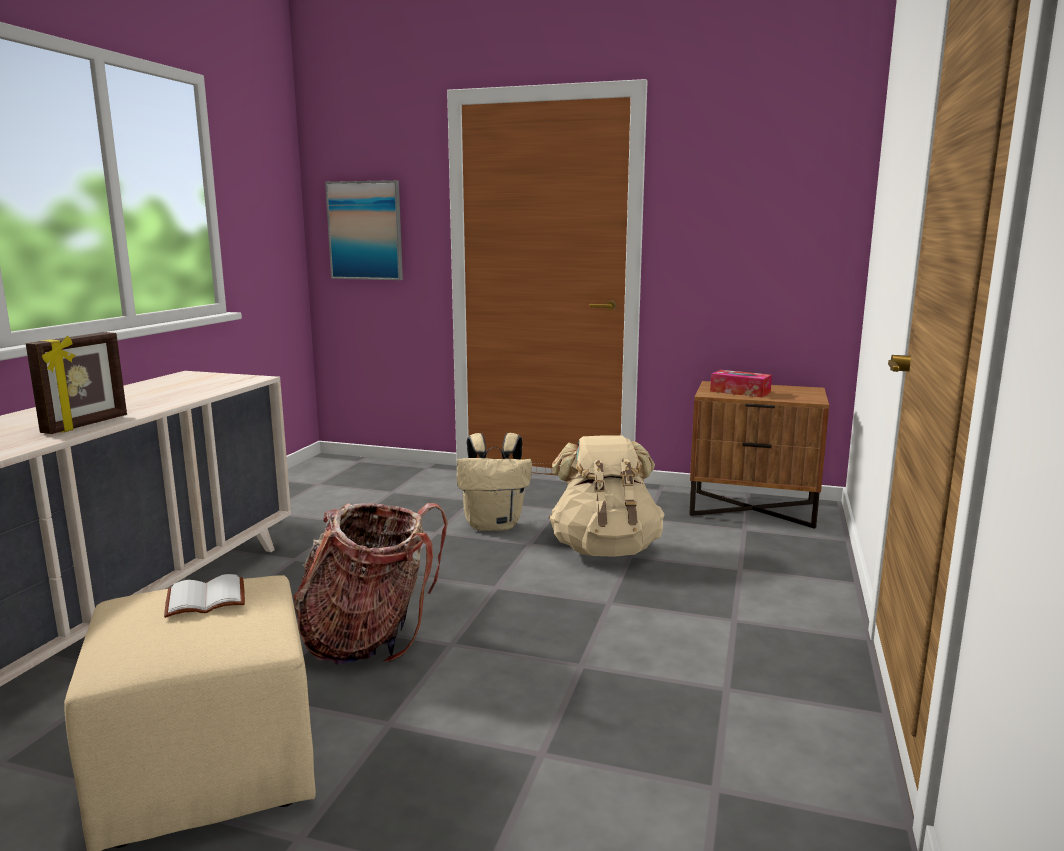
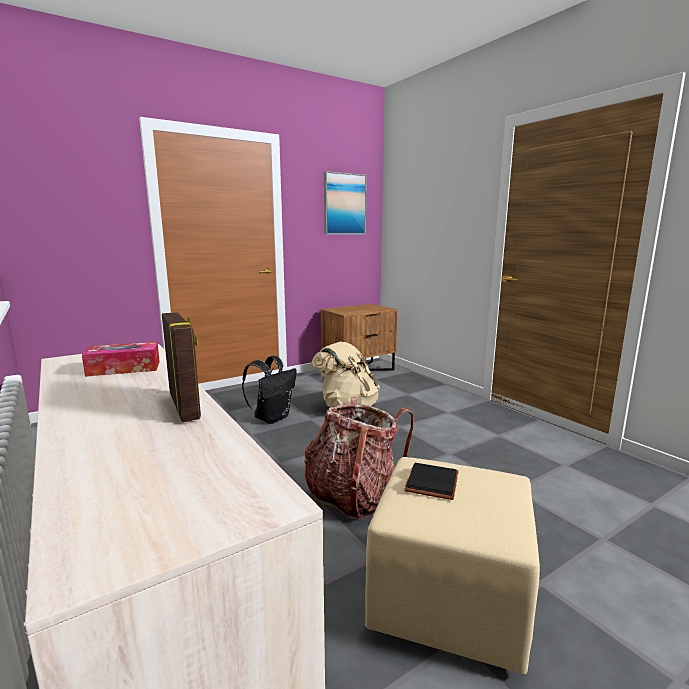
camera: 50 degrees left, 0 degrees up
white book [164,574,245,618] -> black book [404,463,459,500]
picture [325,180,403,280] -> picture moved to [324,171,367,235]
beige backpack [457,433,532,531] -> black backpack [242,356,297,424]
tissue box [710,370,772,397] -> tissue box moved to [82,342,160,377]

